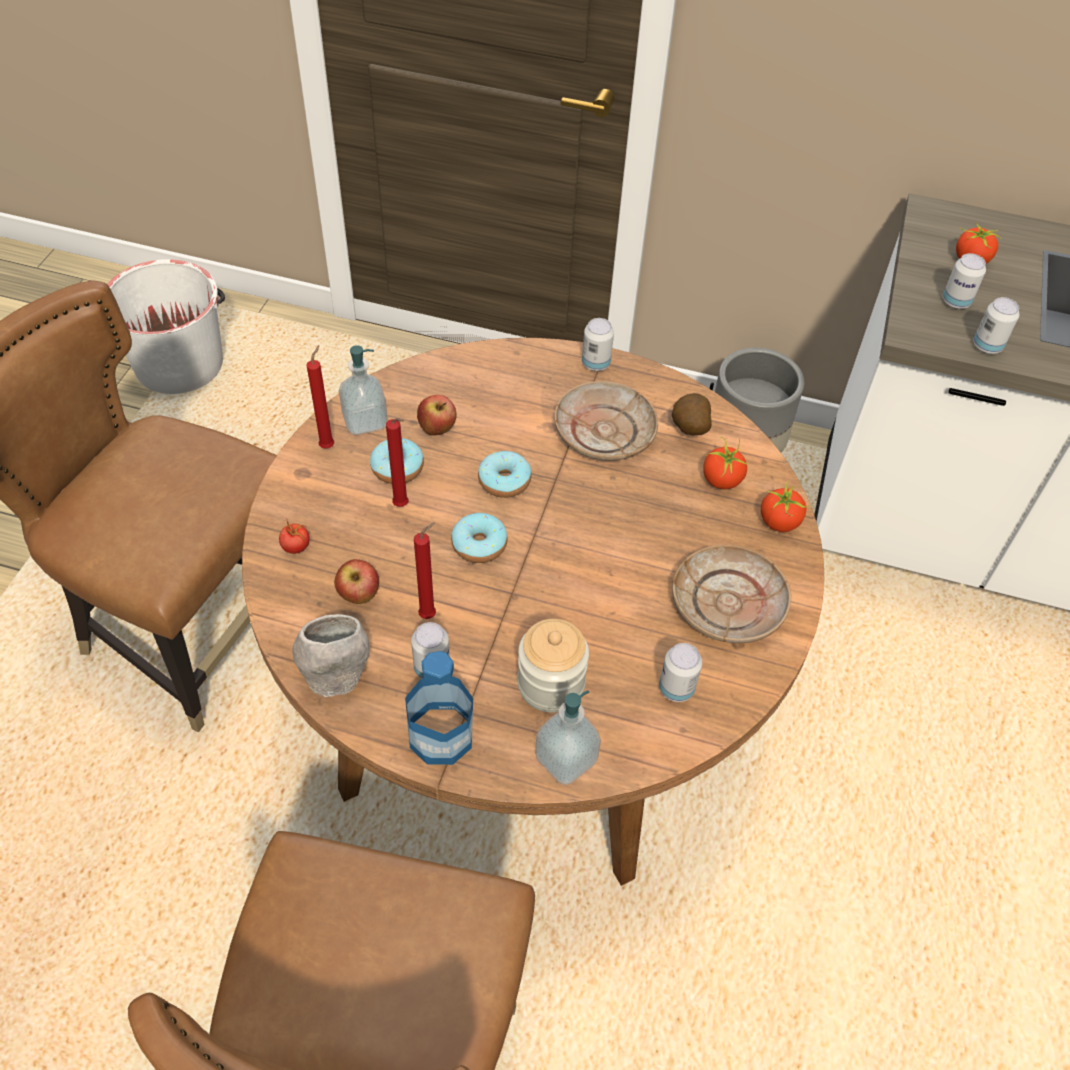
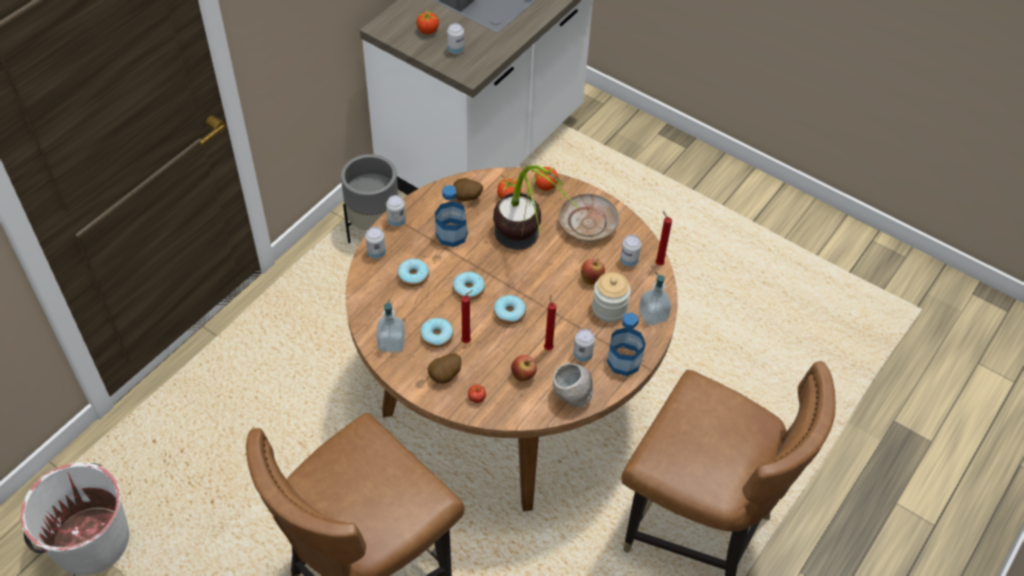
camera: 70 degrees left, 0 degrees up
red candle [307,345,334,449] -> red candle moved to [655,211,672,265]
apple [417,395,457,436] -> apple moved to [581,259,605,285]
beige plate [554,381,658,461] -> bottle [435,185,468,247]
can [973,297,1020,354] -> can moved to [365,227,386,259]
none -> donut [397,259,429,287]
none -> potato [428,354,461,384]
none -> potted plant [493,165,579,250]

